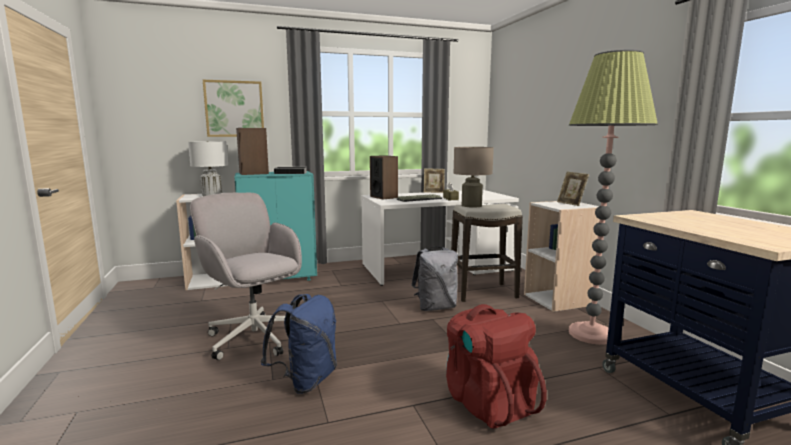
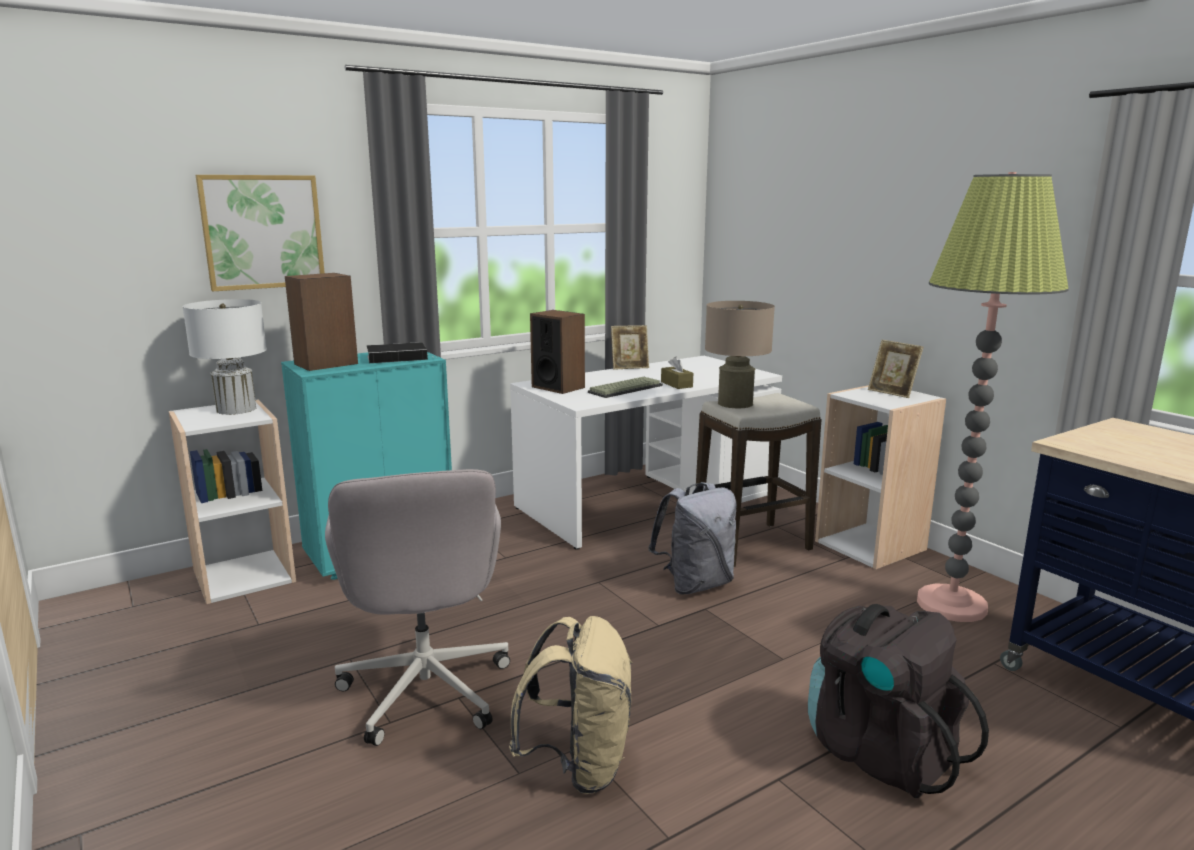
camera: 15 degrees left, 5 degrees up
grey office chair [190,193,302,360] -> grey office chair turned 135 degrees counterclockwise [325,469,510,746]
blue backpack [261,294,337,394] -> beige backpack [509,616,633,794]
red backpack [446,304,547,429] -> black backpack [808,604,989,798]

